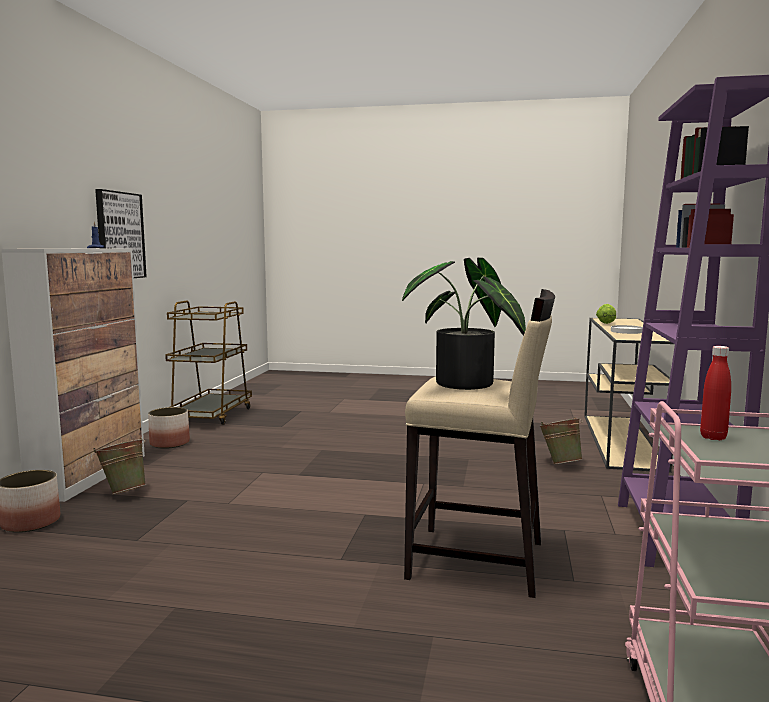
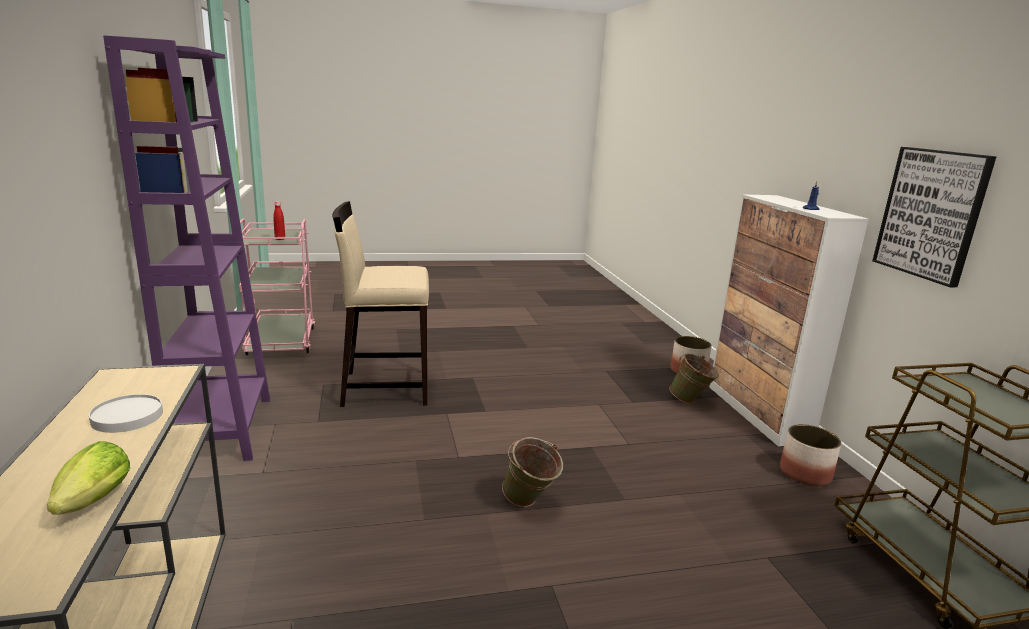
camera: 155 degrees right, 10 degrees up
potted plant [402,257,526,390] -> none
green bucket [539,417,583,465] -> green bucket moved to [502,437,563,507]

